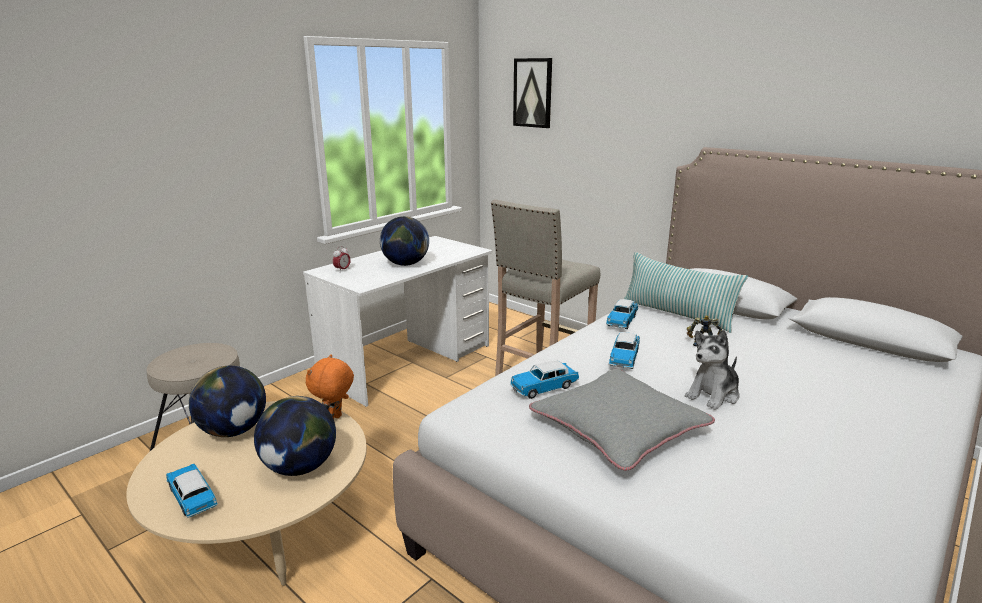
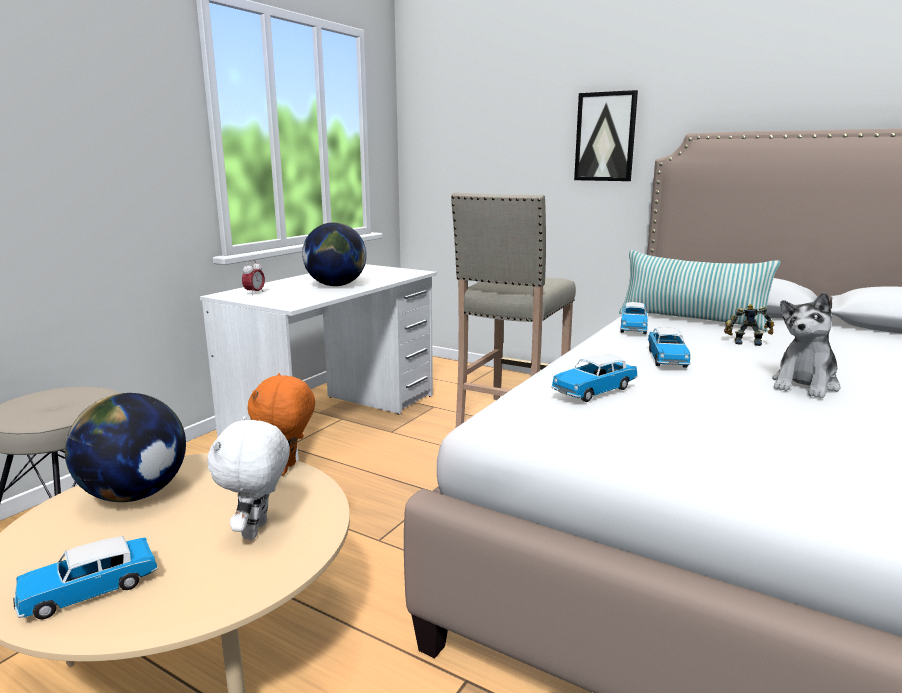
camera: 10 degrees left, 5 degrees down
toy car [166,464,218,518] -> toy car turned 75 degrees counterclockwise [13,536,158,619]
globe [254,396,336,476] -> white plush toy [208,416,290,540]
picture [513,58,552,128] -> picture moved to [574,90,638,181]
grey pillow [529,369,715,471] -> none

